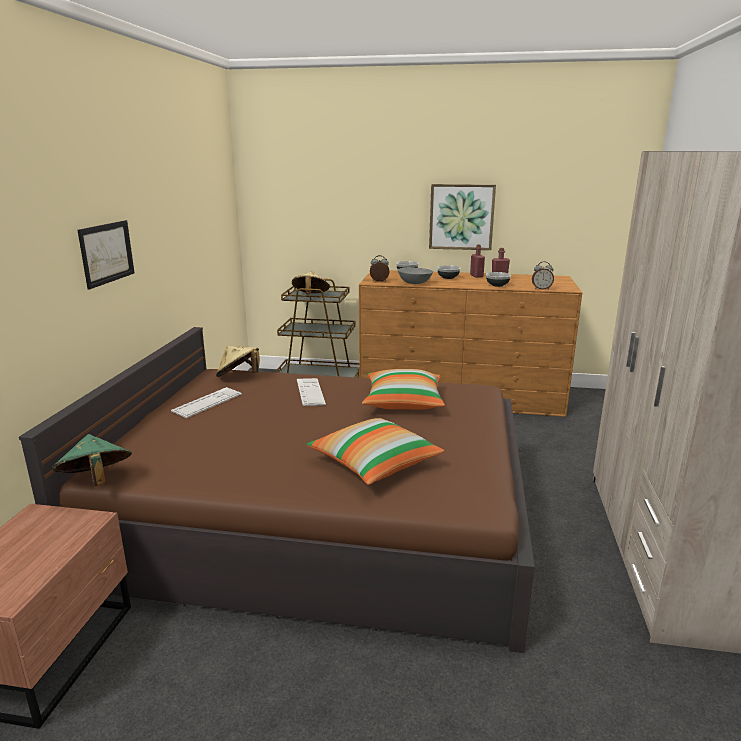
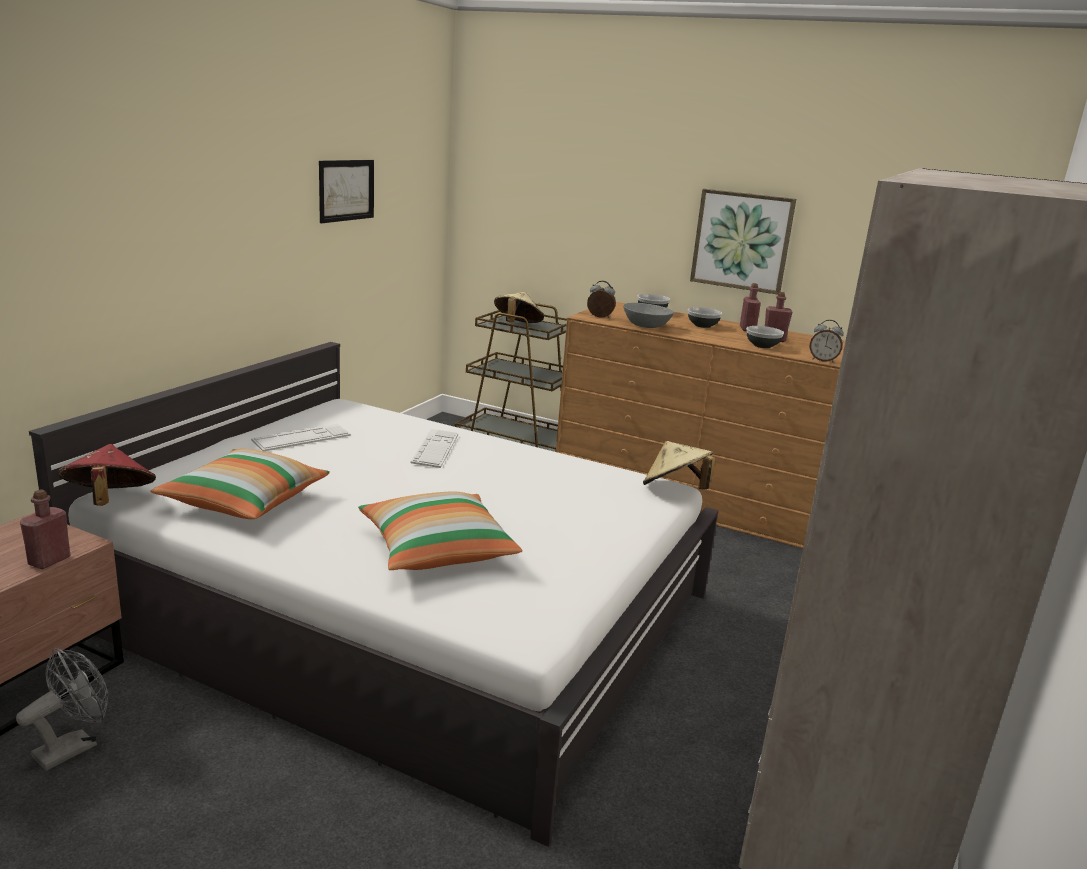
camera: 15 degrees right, 0 degrees up
brown bed [19,327,535,653] -> white bed [29,342,719,847]
green hat [52,434,132,486] -> red hat [58,444,156,506]
picture [78,220,135,290] -> picture moved to [319,160,374,223]
beige hat [216,346,260,377] -> beige hat moved to [643,441,715,489]
pillow [362,369,445,410] -> pillow moved to [151,449,330,519]
none -> grey fan [16,648,109,771]
none -> red bottle [20,489,71,569]

